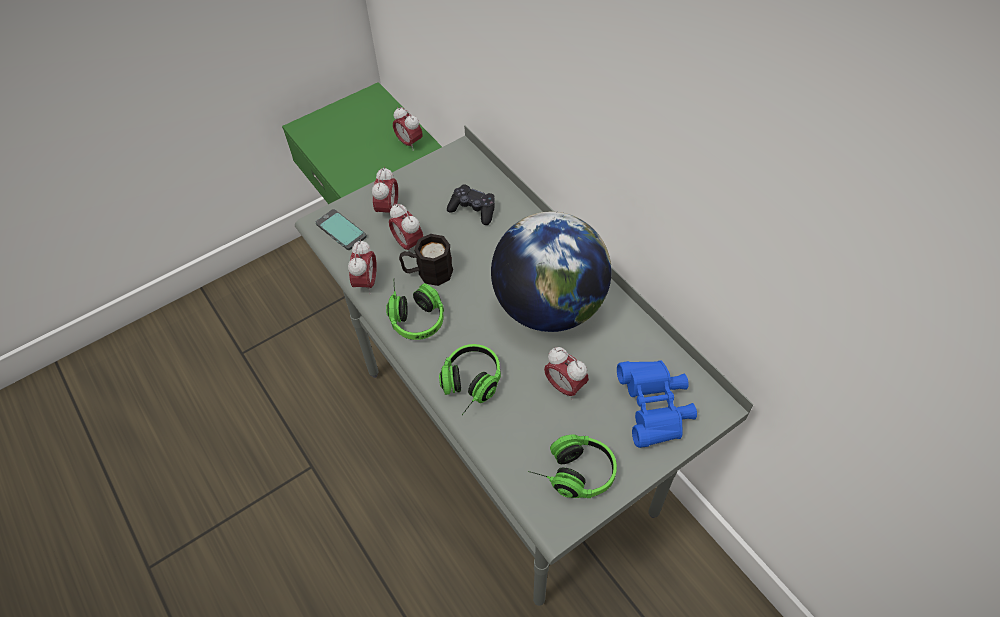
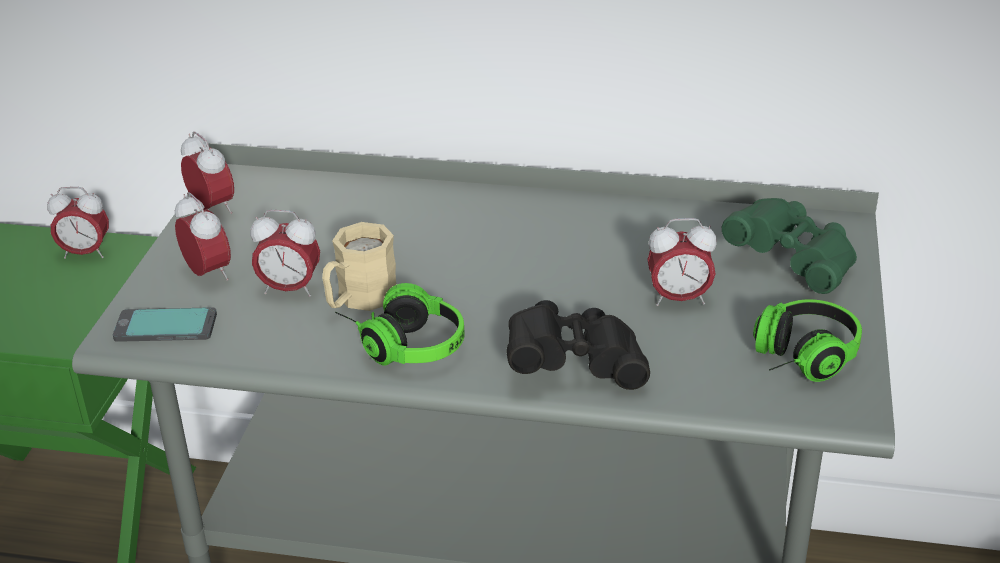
camera: 45 degrees left, 20 degrees down
alarm clock [348,240,377,295] -> alarm clock moved to [181,131,234,214]
black mug [399,234,453,286] -> beige mug [322,222,397,311]
headphones [439,344,501,415] -> black binoculars [506,300,650,390]
black game controller [447,184,495,225] -> none
globe [491,212,612,332] -> none
blue binoculars [617,360,697,448] -> green binoculars [722,198,857,294]

